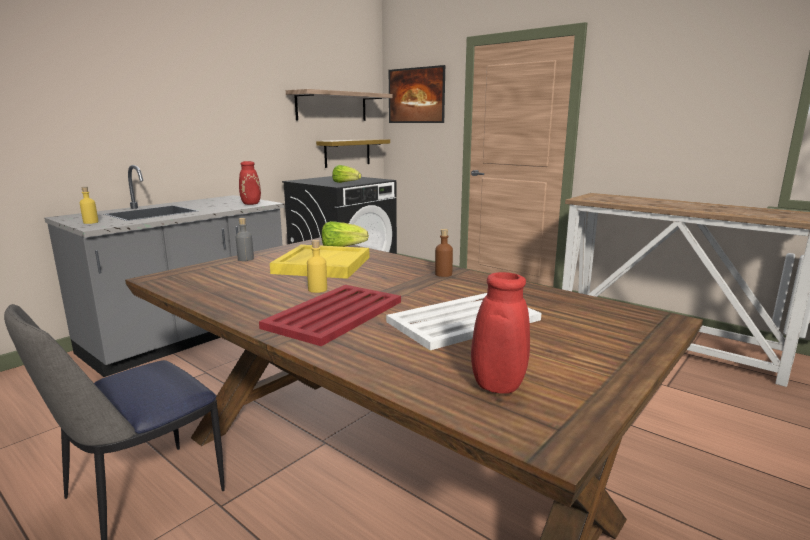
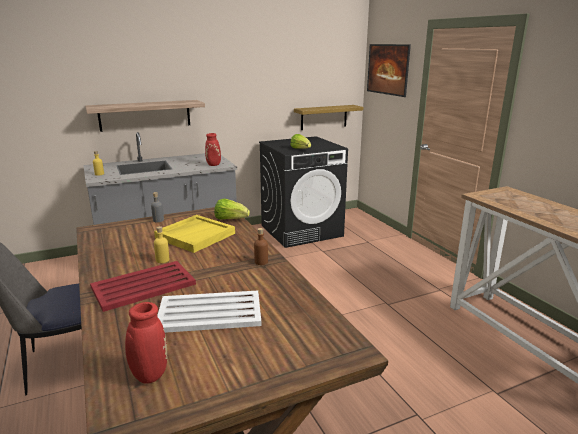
camera: 25 degrees right, 5 degrees up
shelf [286,89,393,121] -> shelf moved to [85,100,205,132]

